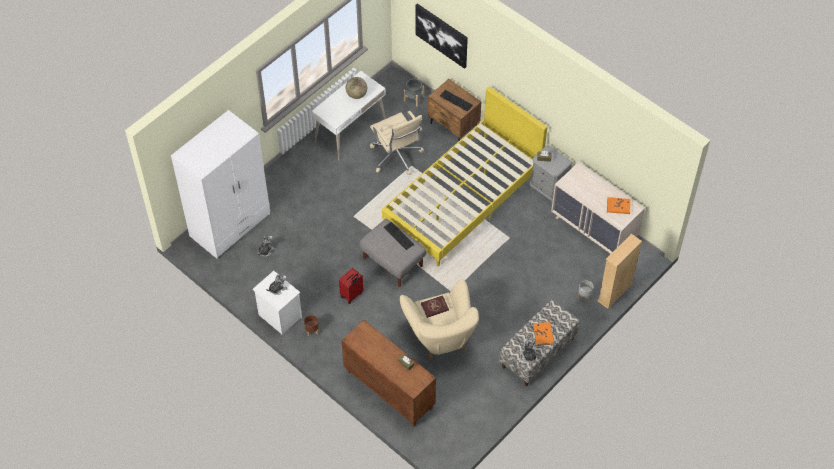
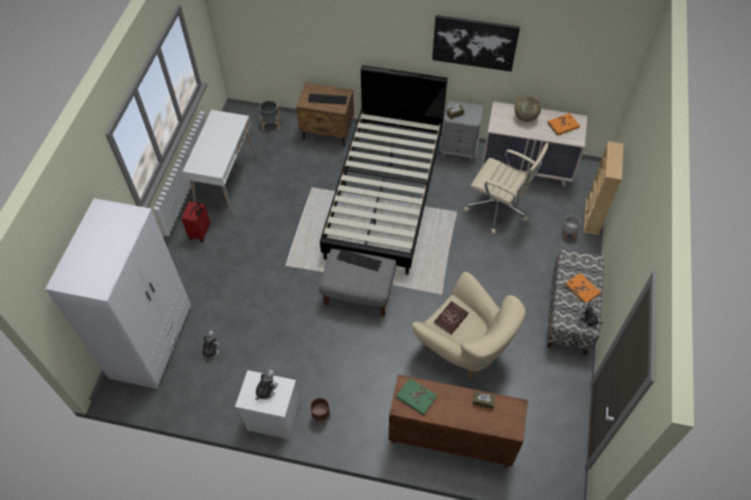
camera: 30 degrees left, 0 degrees up
red suitcase [339,268,364,304] -> red suitcase moved to [181,201,210,242]
globe [346,77,367,99] -> globe moved to [514,95,541,122]
beige office chair [370,111,424,175] -> beige office chair moved to [464,143,549,234]
yellow bed [382,86,547,266] -> black bed [320,65,448,275]
picture [416,3,468,69] -> picture moved to [432,15,520,72]
none -> green book [396,378,437,415]

